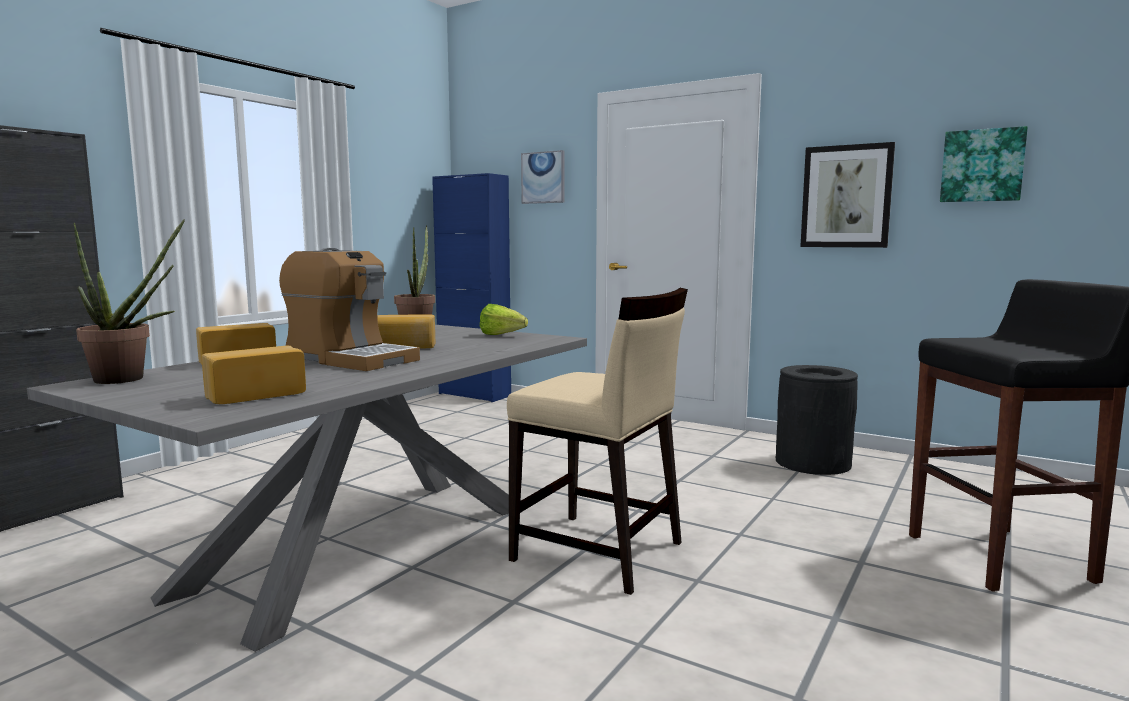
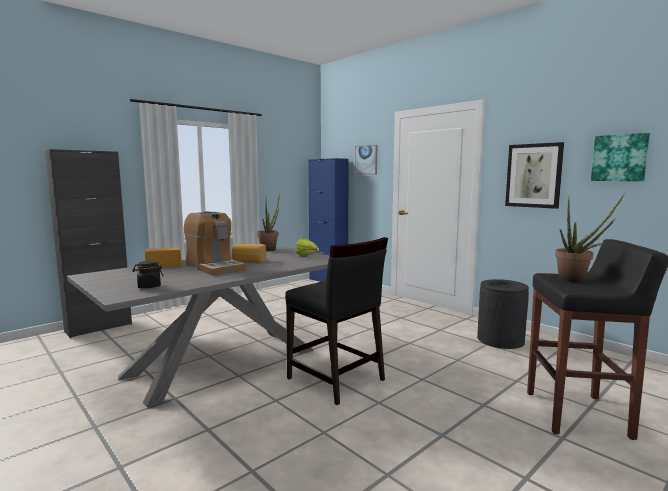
camera: 15 degrees right, 0 degrees up
potted plant [73,220,185,384] -> potted plant moved to [555,194,624,282]
bread [202,346,306,404] -> black jar [133,261,163,288]
beige chair [507,288,688,595] -> black chair [285,237,388,405]

